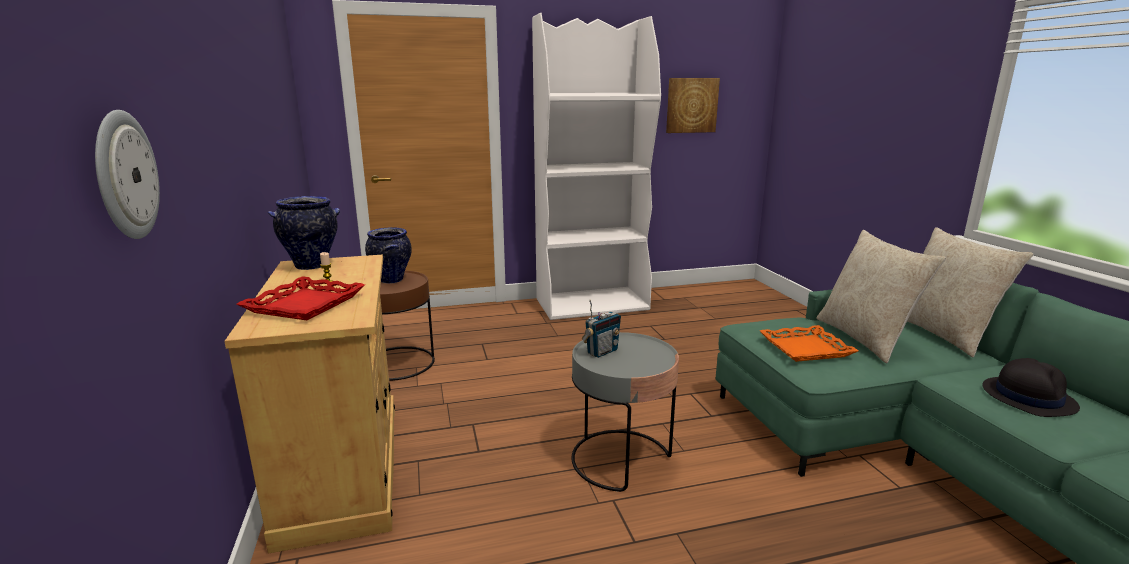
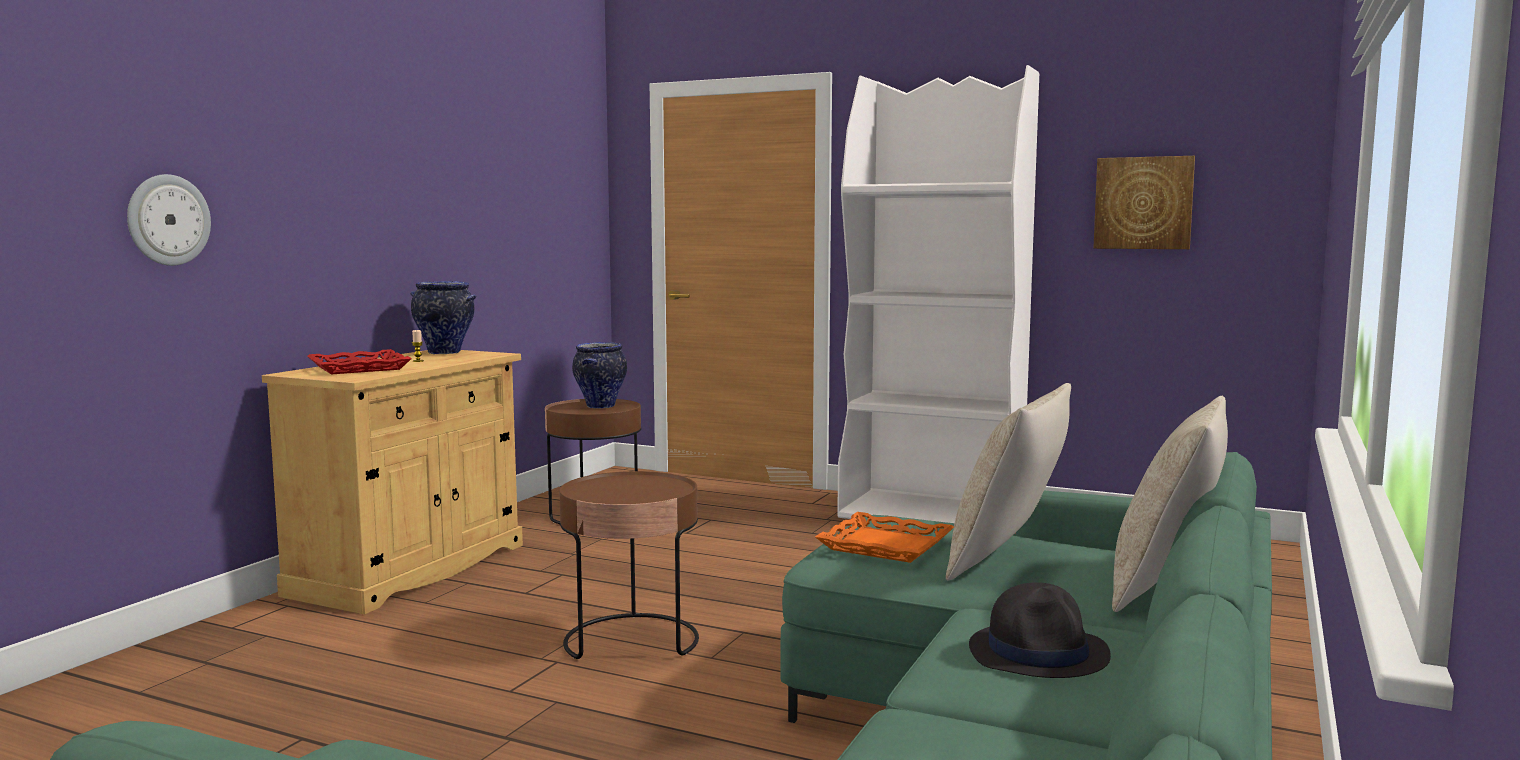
camera: 40 degrees right, 10 degrees down
grey side table [571,332,679,492] -> brown side table [560,471,699,659]
radio [582,300,621,358] -> none

